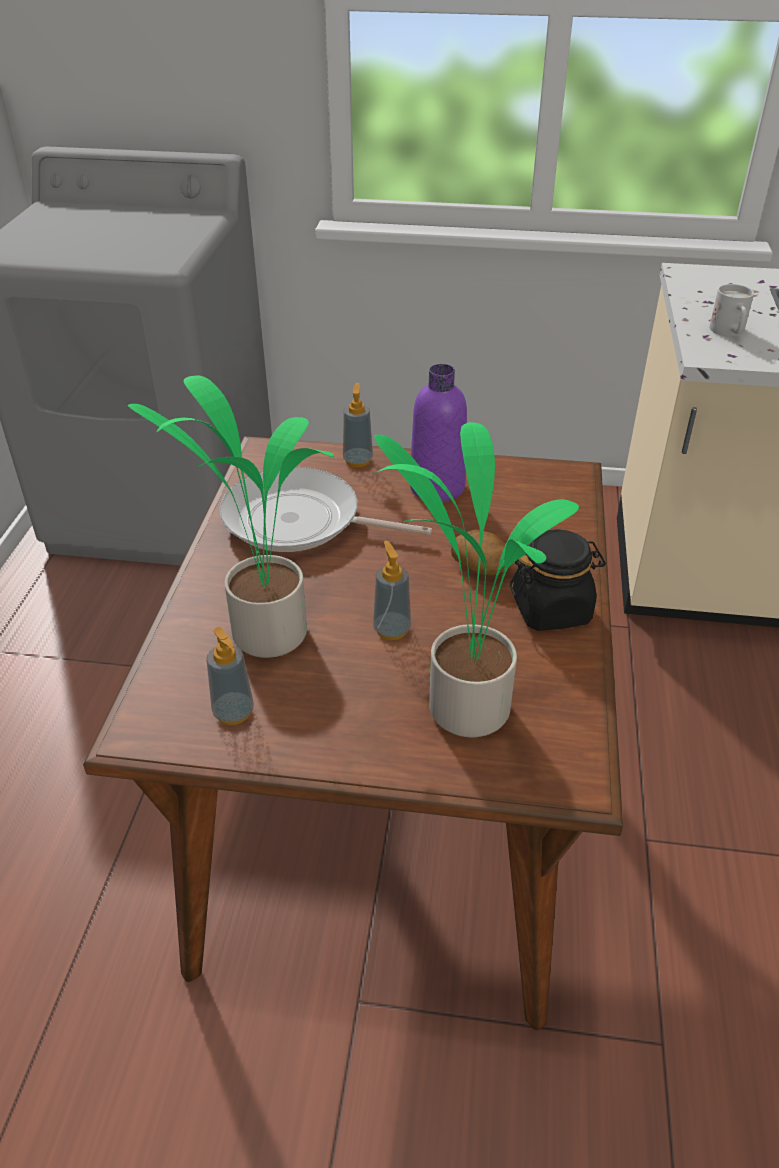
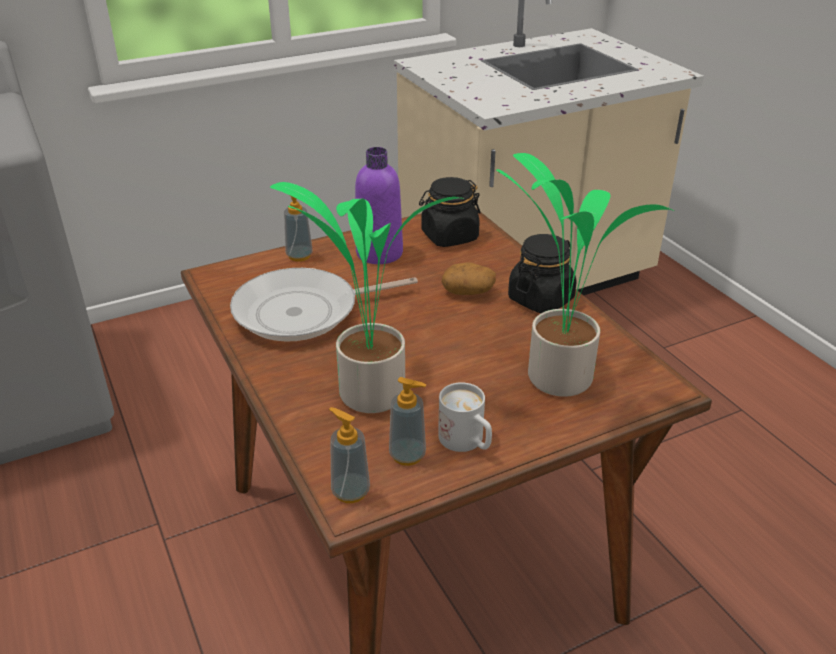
camera: 35 degrees left, 5 degrees down
soap dispenser [373,541,411,640] -> soap dispenser moved to [329,407,370,503]
white mug [709,284,754,337] -> white mug moved to [438,382,492,452]
none -> black jar [419,177,481,247]

